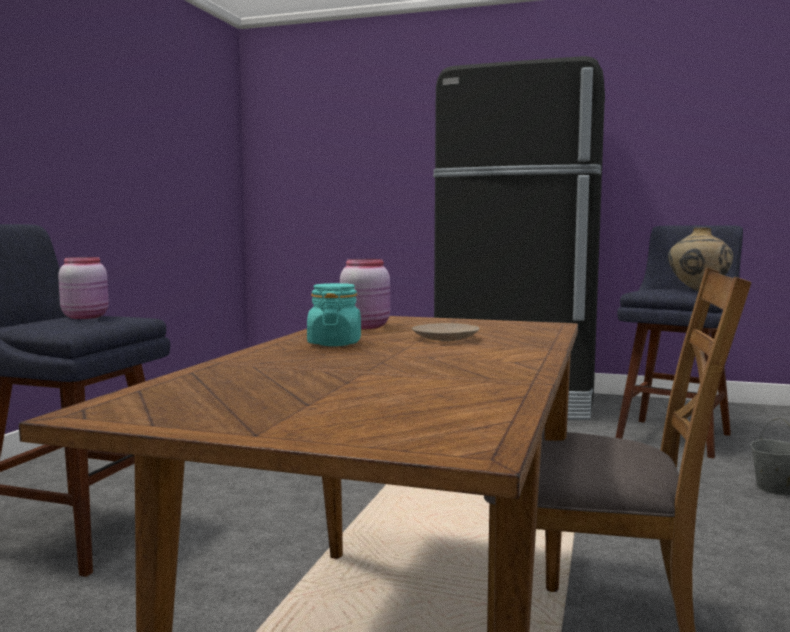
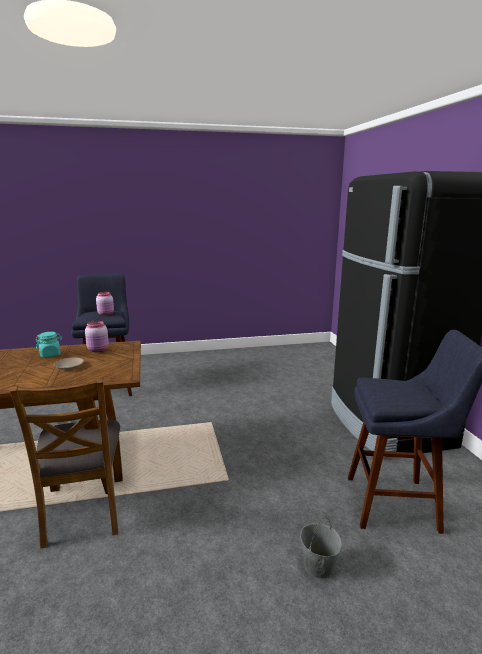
camera: 60 degrees right, 10 degrees up
beige vase [668,227,733,291] -> none

